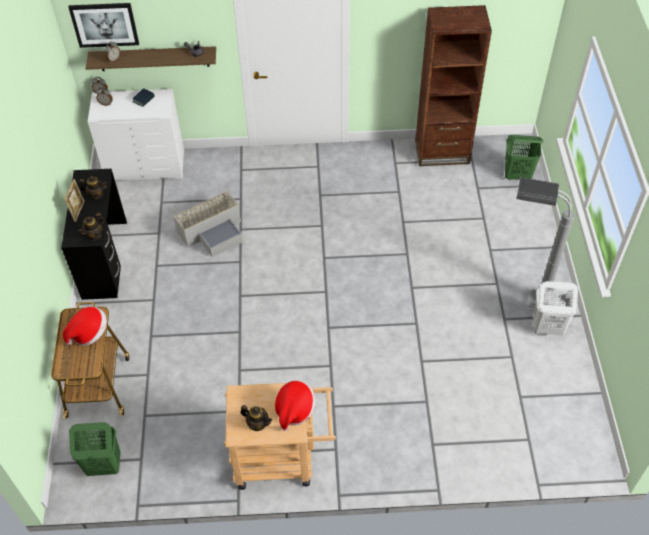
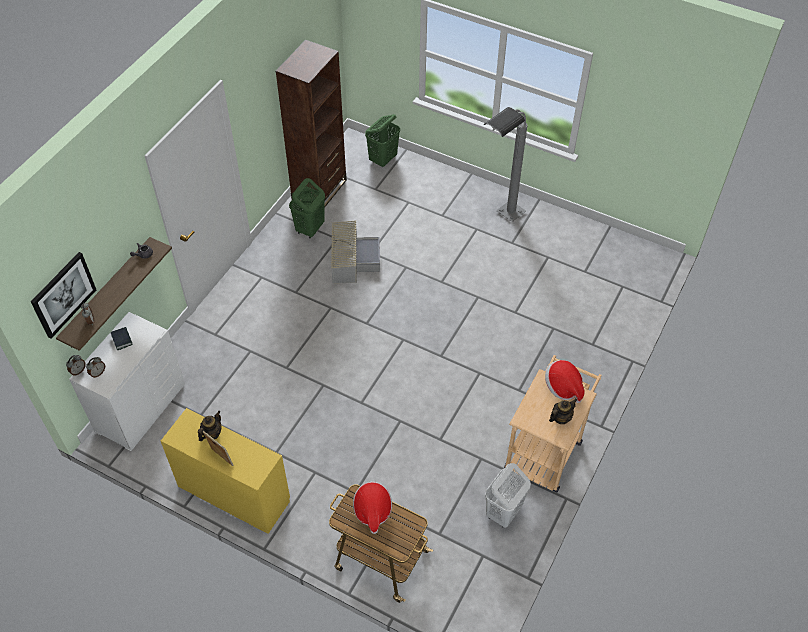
camera: 60 degrees left, 0 degrees up
black desk [61,169,127,300] -> yellow desk [161,408,290,534]
green laundry basket [69,422,120,476] -> green laundry basket moved to [289,178,325,239]
teapot [77,213,105,241] -> none
grey storage box [173,190,243,257] -> grey storage box moved to [331,221,380,283]
white laundry basket [533,281,578,335] -> white laundry basket moved to [485,463,531,528]

